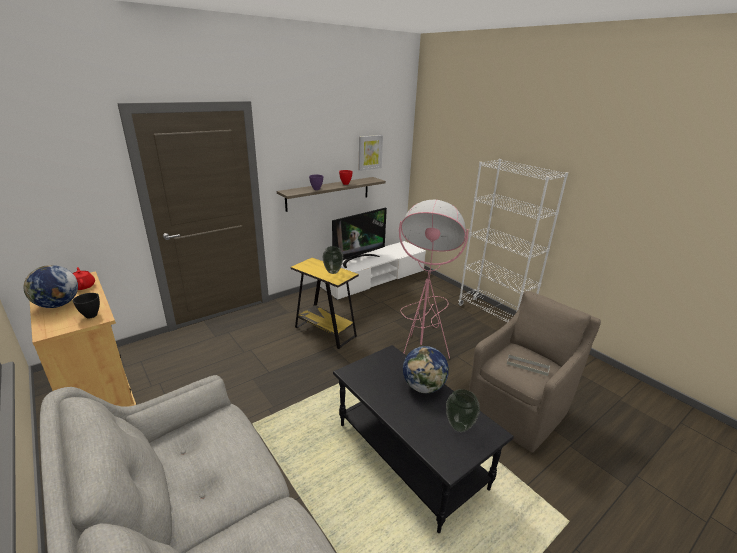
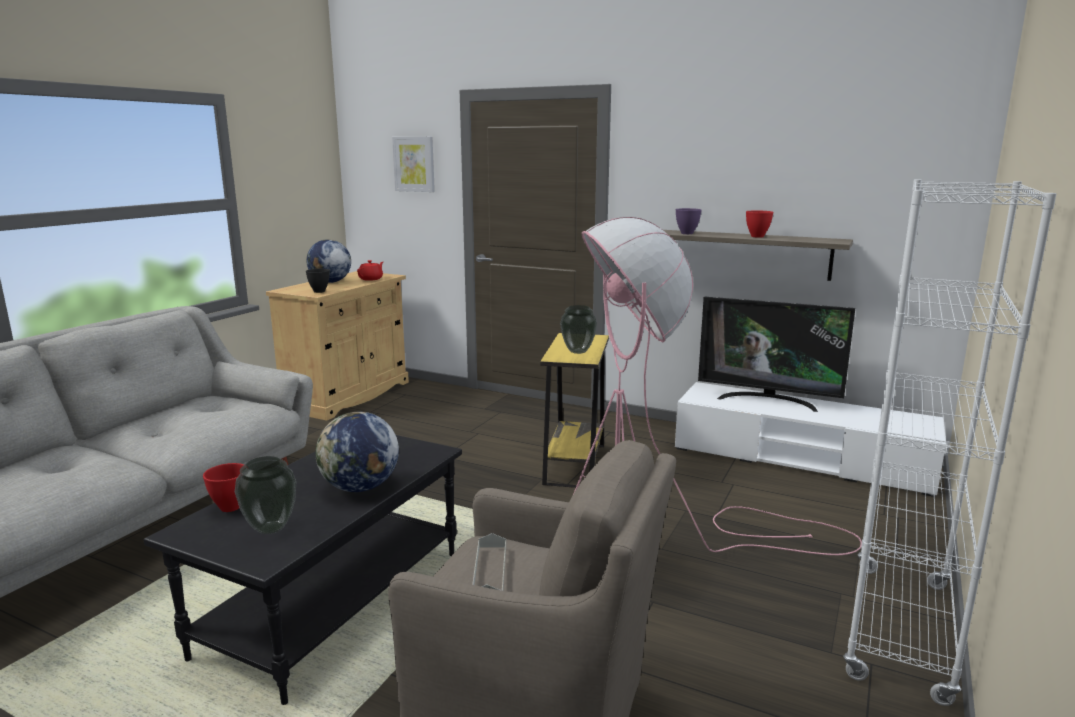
camera: 65 degrees right, 10 degrees down
picture [359,135,383,171] -> picture moved to [392,137,435,192]
none -> red bowl [203,463,244,512]

